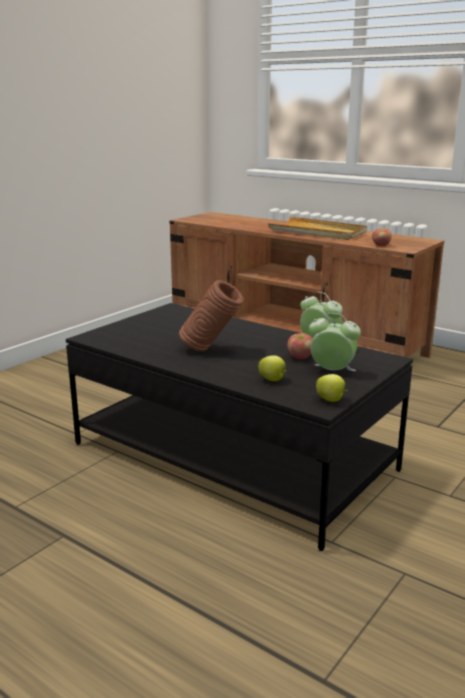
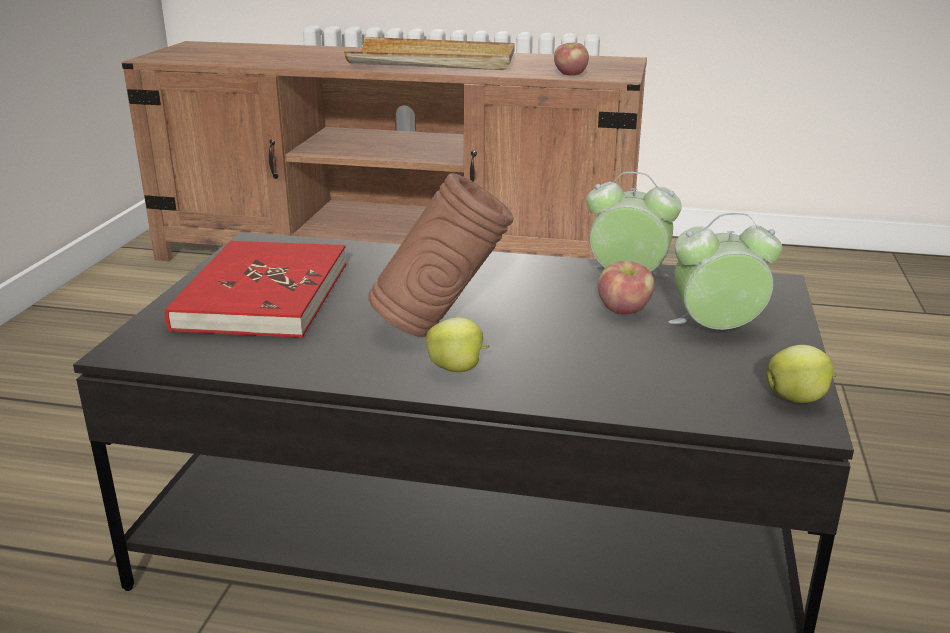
camera: 25 degrees left, 5 degrees up
apple [258,355,286,381] -> apple moved to [426,317,490,372]
none -> red book [165,240,346,338]

